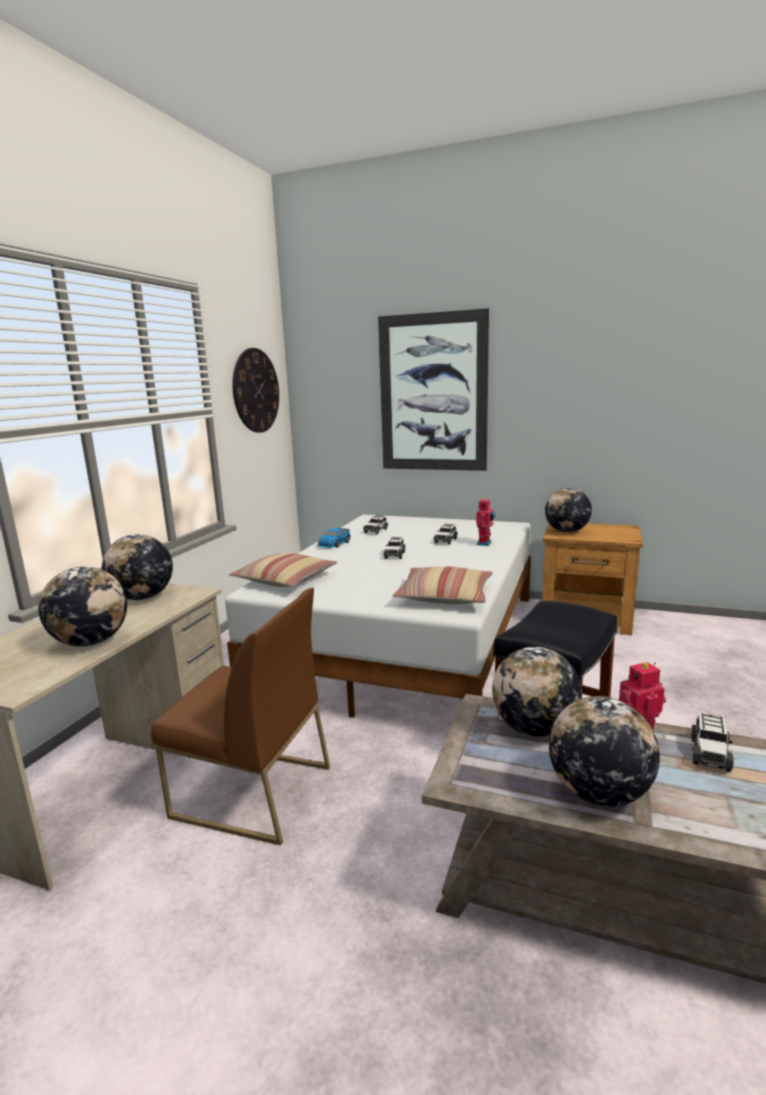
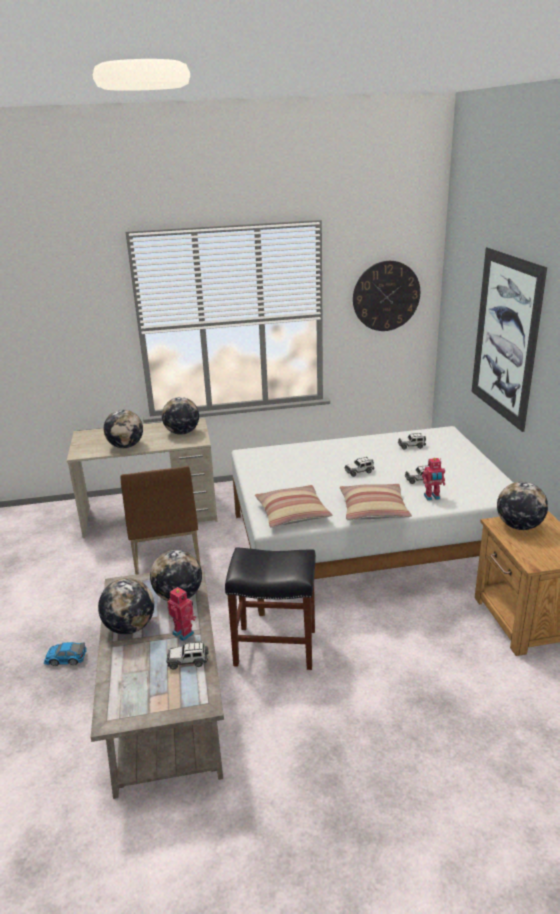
camera: 60 degrees right, 10 degrees up
pillow [229,553,337,587] -> pillow moved to [340,484,412,520]
toy car [318,528,351,548] -> toy car moved to [44,642,87,666]

